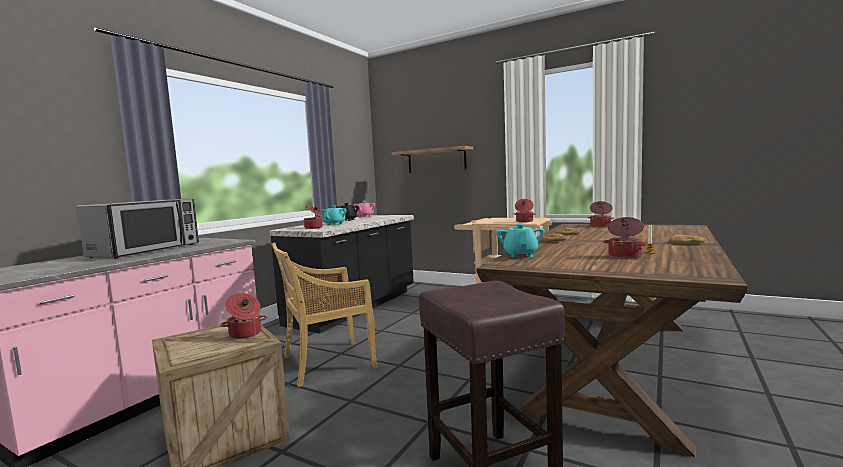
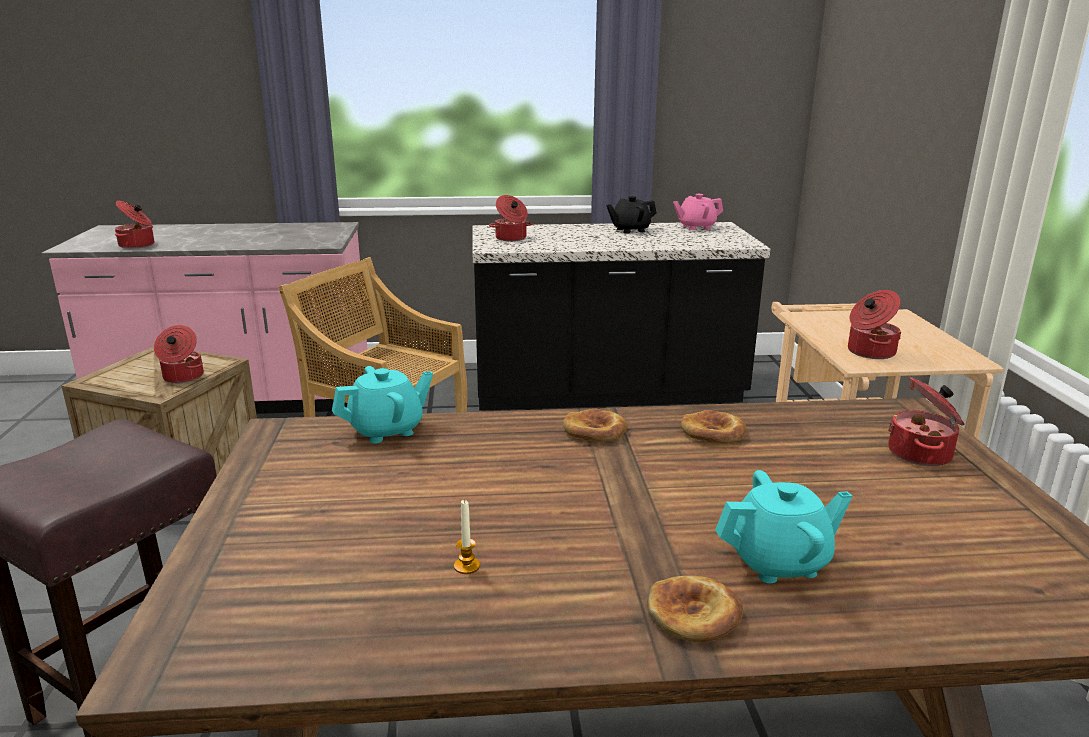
camera: 55 degrees right, 15 degrees up
microwave [77,199,199,259] -> none
turquoise teapot [322,205,347,225] -> turquoise teapot moved to [715,470,852,583]
shelf [392,146,473,173] -> none
cooking pot [603,217,648,258] -> cooking pot moved to [115,201,154,249]

